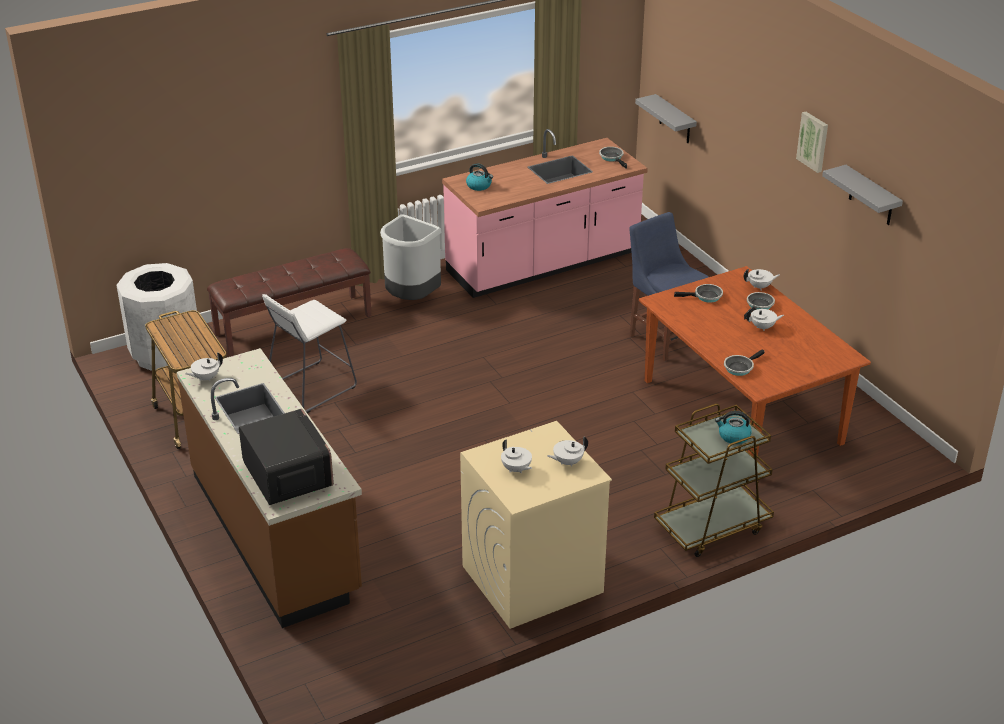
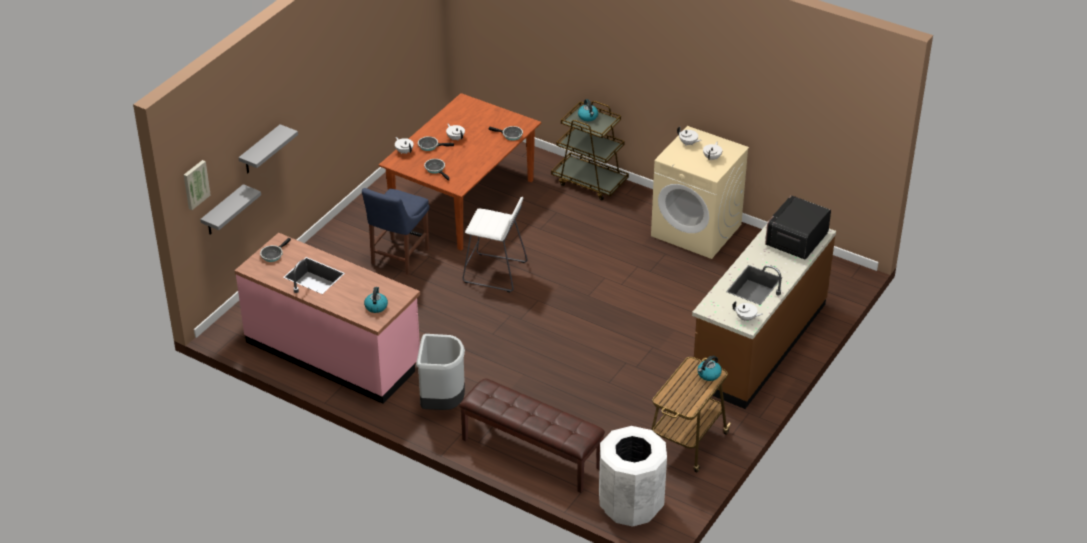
camera: 120 degrees left, 5 degrees up
white stool [262,294,357,413] -> white stool moved to [463,197,527,292]
picture [796,112,828,173] -> picture moved to [184,160,211,210]
grey shelf [822,165,903,225] -> grey shelf moved to [238,124,298,173]
none -> kettle [697,356,722,381]

